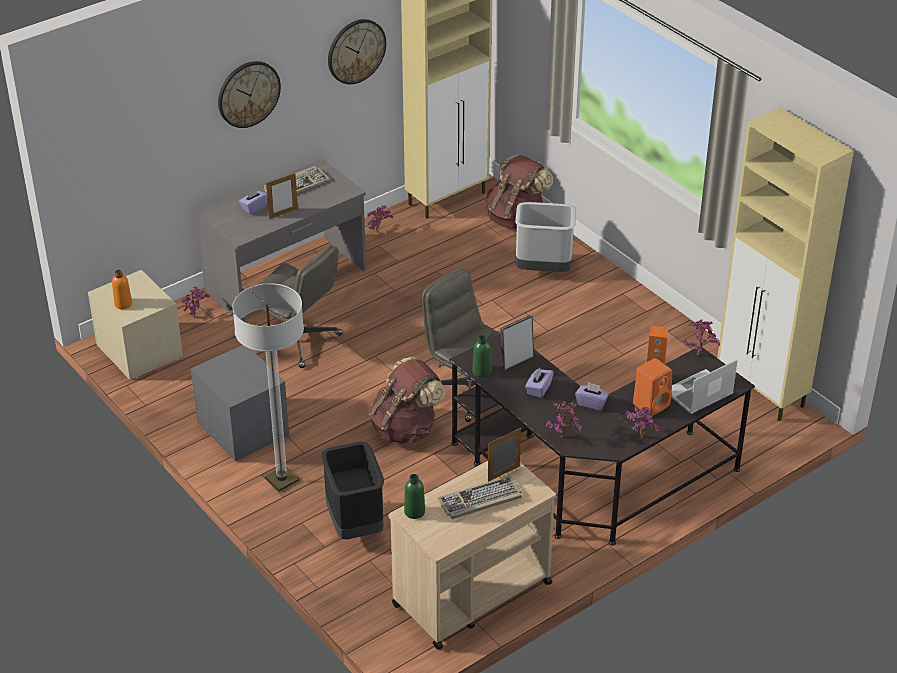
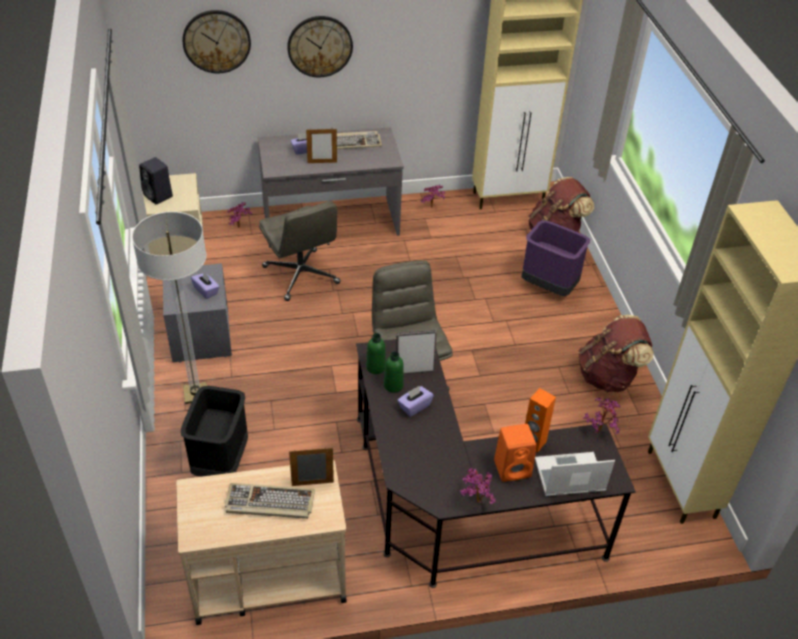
camera: 25 degrees right, 5 degrees up
orange bottle [112,270,132,309] -> black speaker [139,157,173,204]
wall clock [328,19,386,84] -> wall clock moved to [183,10,251,73]
brown backpack [369,357,446,443] -> brown backpack moved to [578,315,653,392]
green bottle [404,474,425,519] -> green bottle moved to [384,351,404,393]
grey trash can [515,202,576,272] -> purple trash can [522,220,590,296]
potted plant [546,401,582,437] -> none
purple tissue box [575,382,609,411] -> purple tissue box moved to [191,272,219,299]

